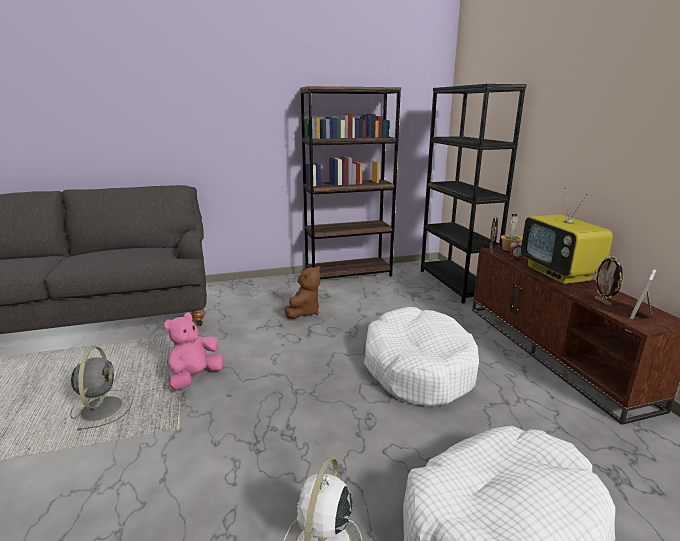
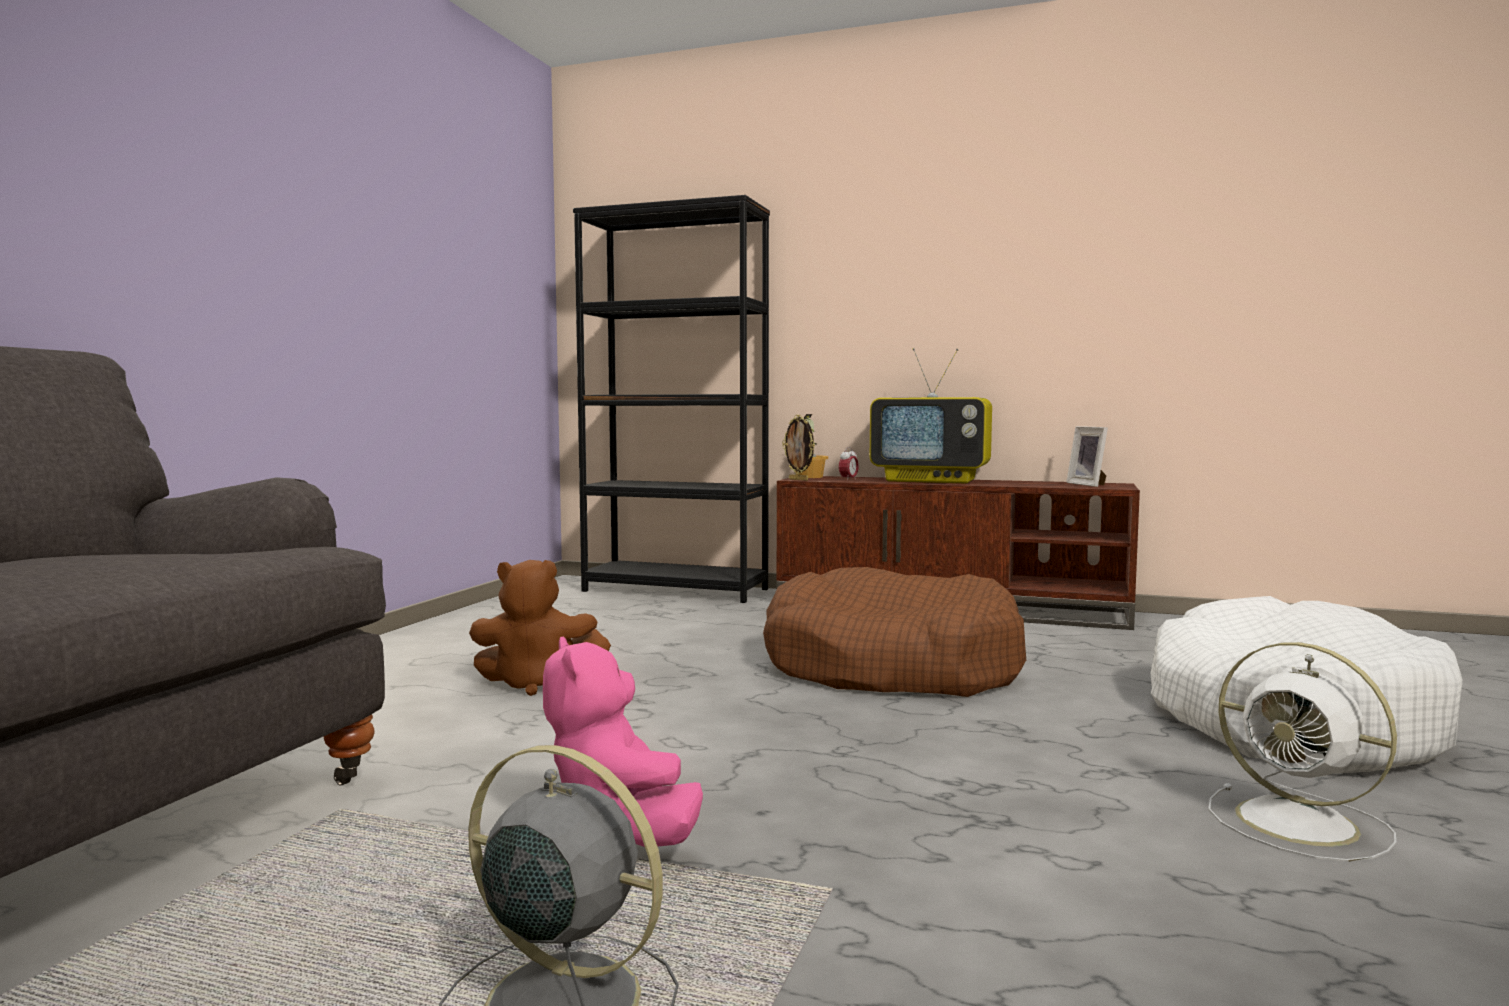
camera: 55 degrees left, 15 degrees down
brown plush toy [285,266,320,319] -> brown plush toy turned 120 degrees clockwise [469,560,611,696]
brown bookcase [300,86,401,279] -> none
white dog bed [364,307,479,407] -> brown dog bed [763,567,1026,697]
picture frame [595,256,623,306] -> none

